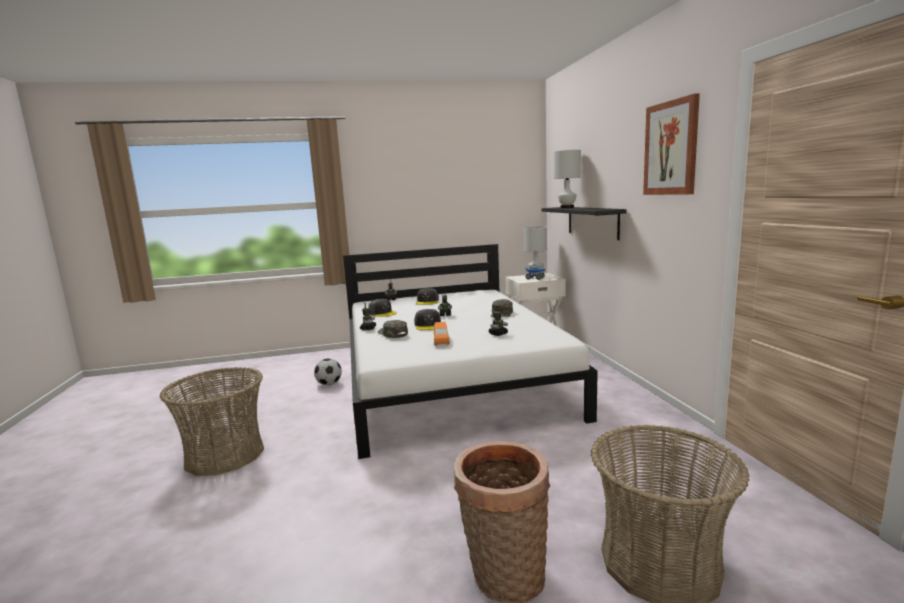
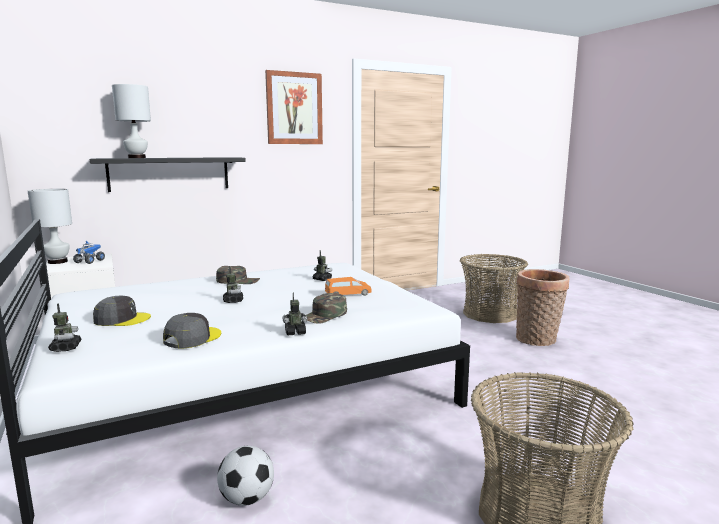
camera: 105 degrees left, 0 degrees up
grey cap [414,309,441,330] -> none

